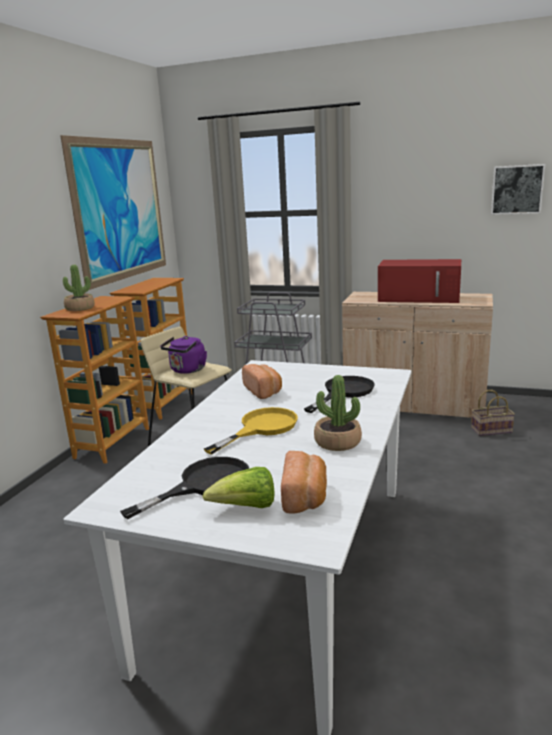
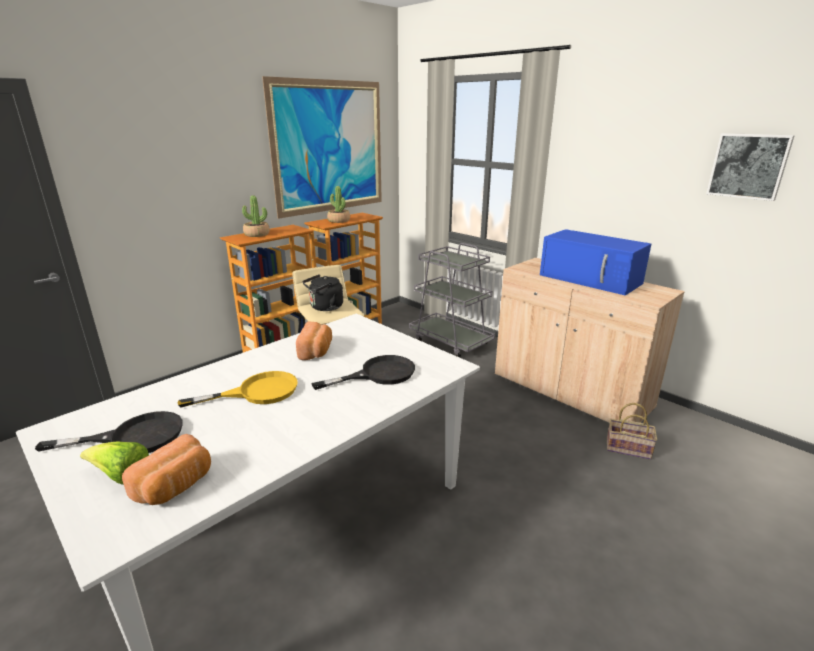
camera: 25 degrees right, 5 degrees up
purple kettle [160,336,207,374] -> black kettle [303,274,343,311]
potted plant [314,375,362,451] -> potted plant moved to [327,186,350,223]
red microwave [378,259,461,303] -> blue microwave [540,229,651,296]

